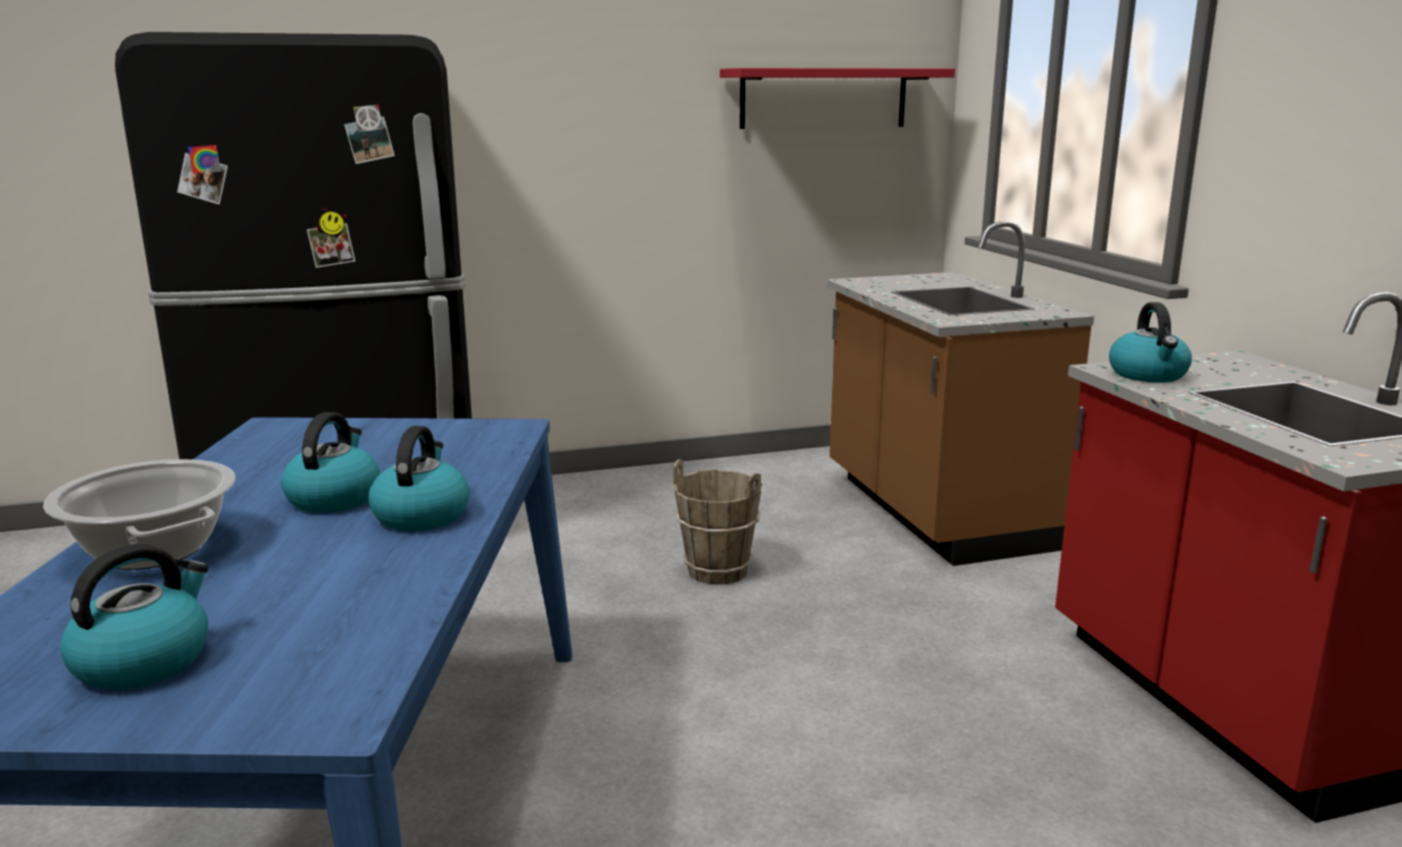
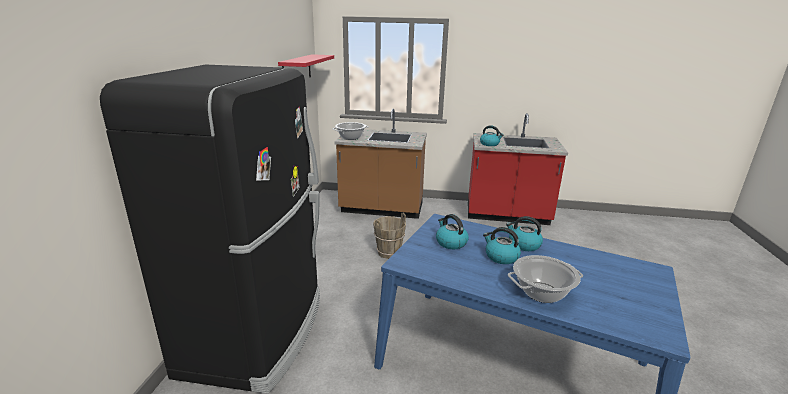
camera: 65 degrees left, 5 degrees up
kettle [60,544,209,690] -> kettle moved to [436,214,469,249]
none -> cooking pot [332,122,369,140]

